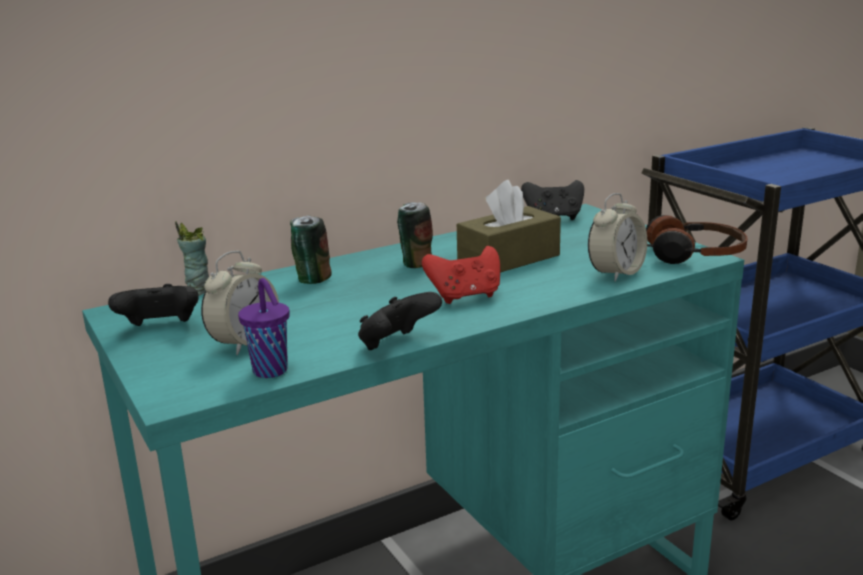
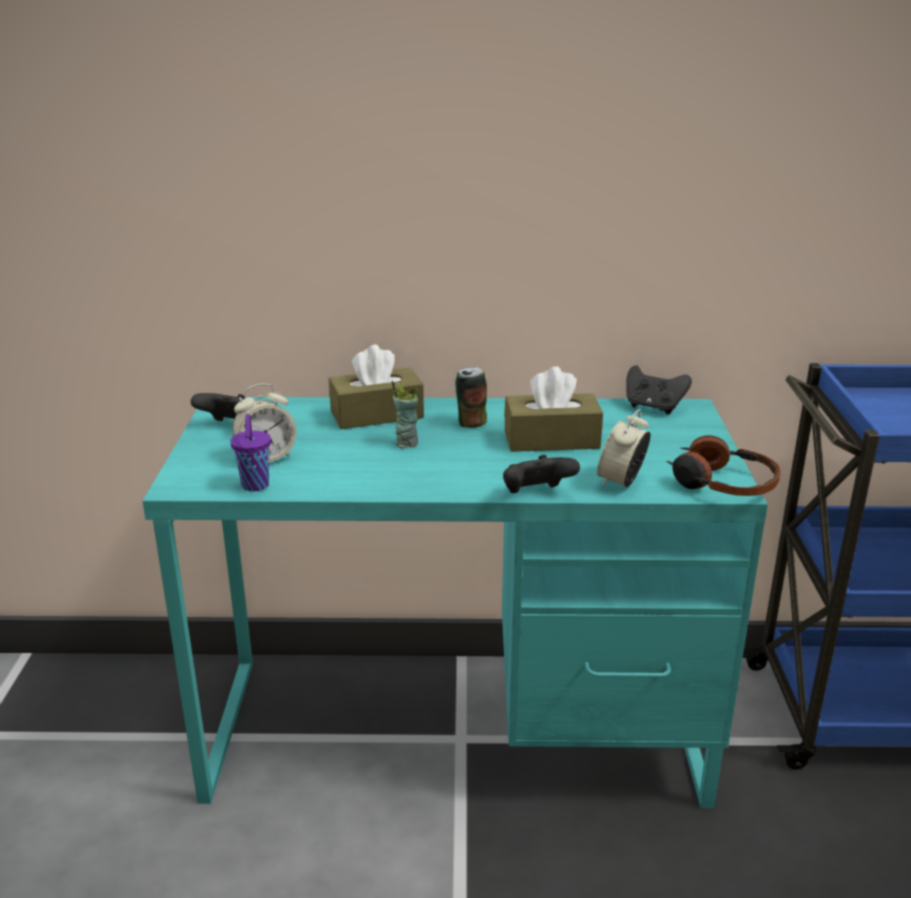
camera: 30 degrees right, 5 degrees up
cup [175,221,209,295] -> cup moved to [392,380,418,448]
can [290,215,332,284] -> brown tissue box [329,344,424,429]
black game controller [358,292,442,350] -> black game controller moved to [503,455,580,493]
red game controller [422,246,500,304] -> none
alarm clock [588,193,648,282] -> alarm clock turned 135 degrees clockwise [597,409,650,488]

